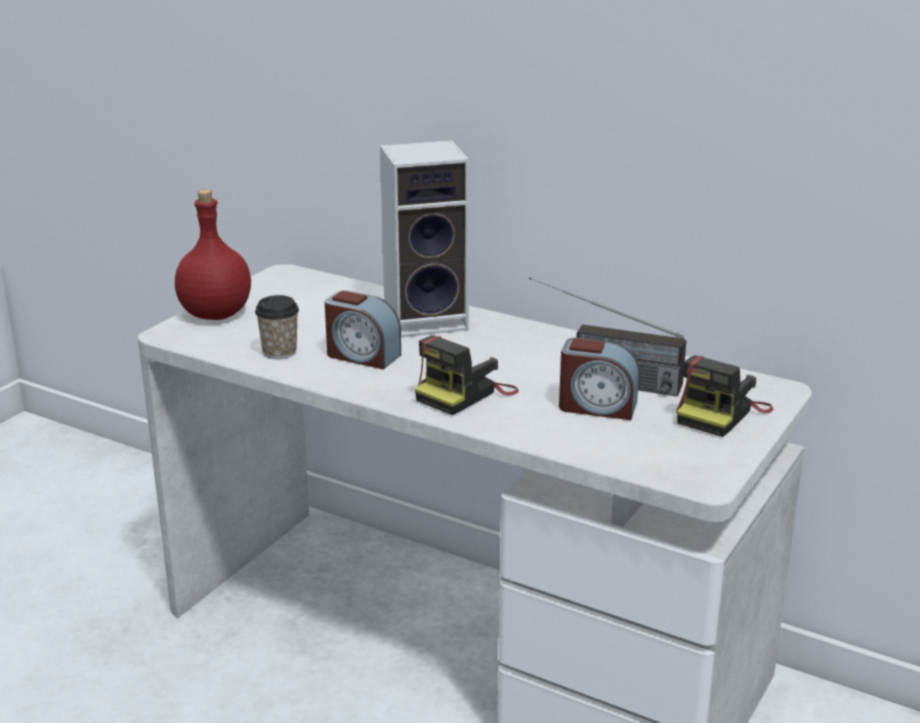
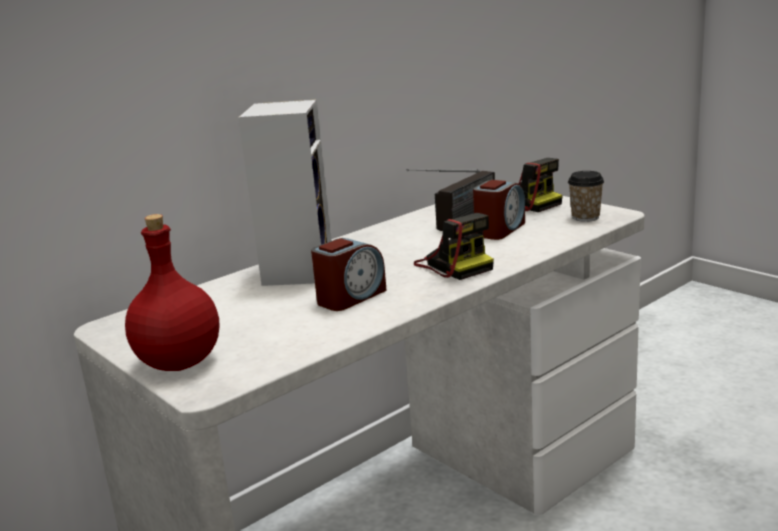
camera: 70 degrees left, 5 degrees down
cup [255,295,299,359] -> cup moved to [568,171,604,222]

